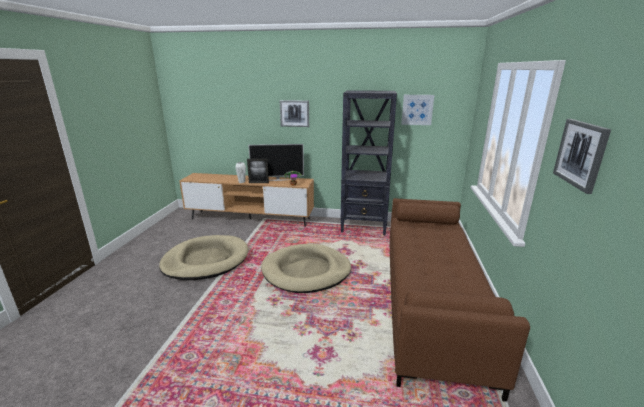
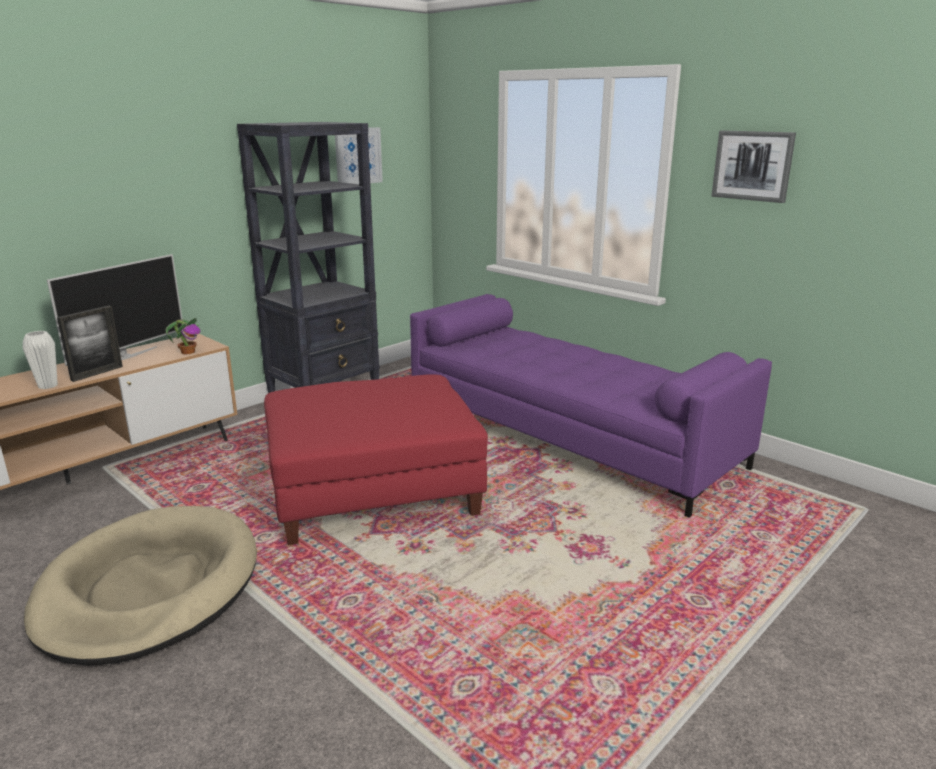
camera: 55 degrees left, 0 degrees up
beige dog bed [261,244,351,293] -> red ottoman [264,374,488,545]
picture [280,100,309,127] -> none
brown sofa [390,198,530,402] -> purple sofa [410,294,772,518]

